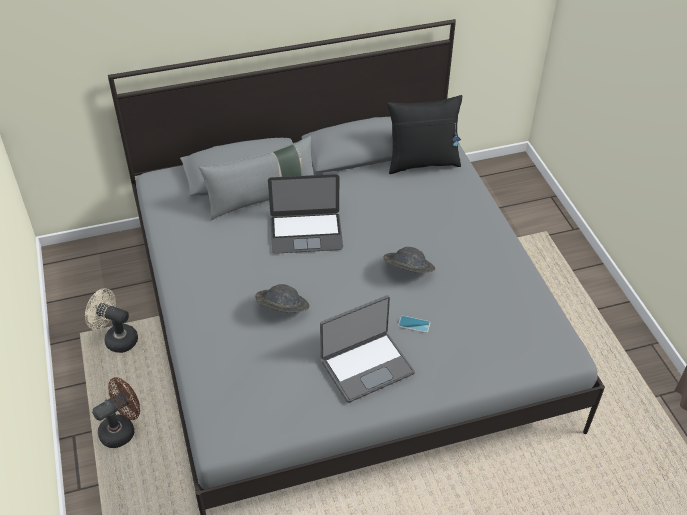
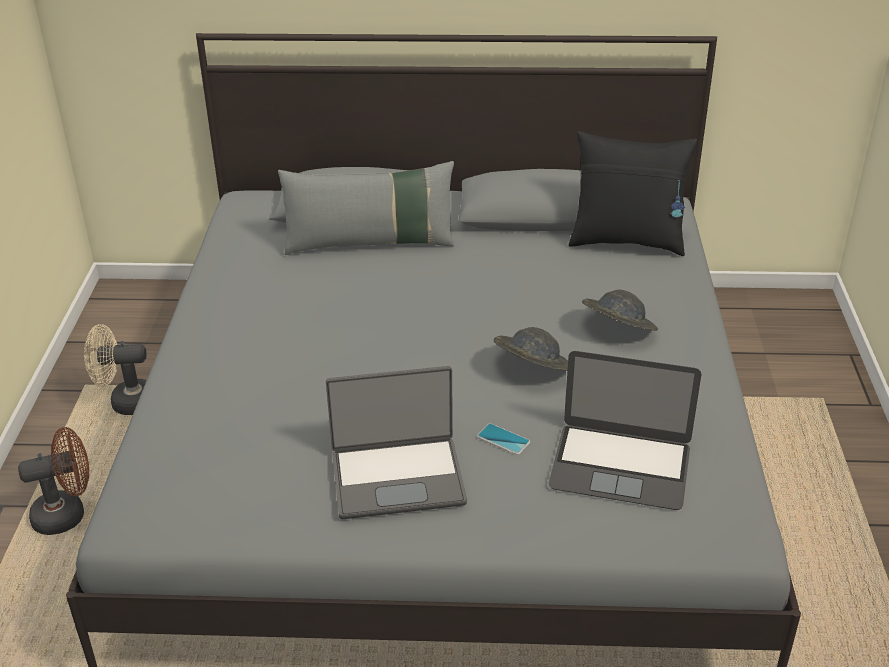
camera: 20 degrees right, 10 degrees down
beige fan [85,288,138,353] -> beige fan turned 45 degrees counterclockwise [84,324,147,415]
grey hat [255,284,309,312] -> grey hat moved to [582,290,658,331]
laptop [268,174,343,254] -> laptop moved to [549,351,701,510]

